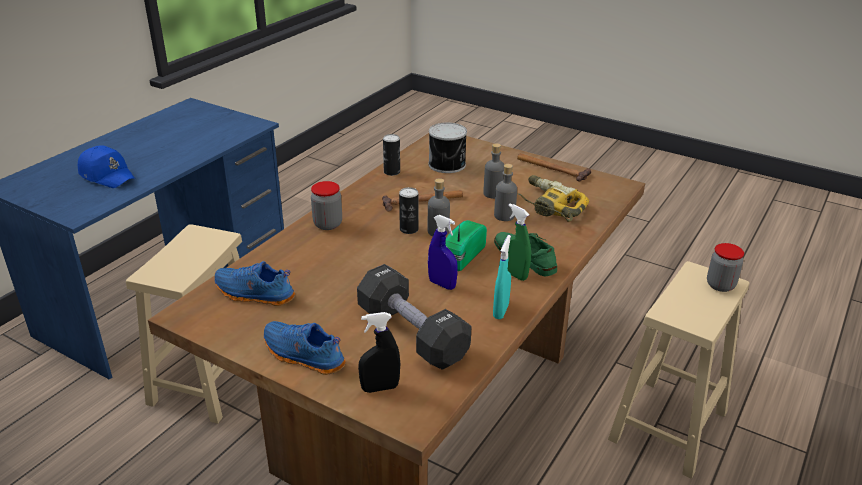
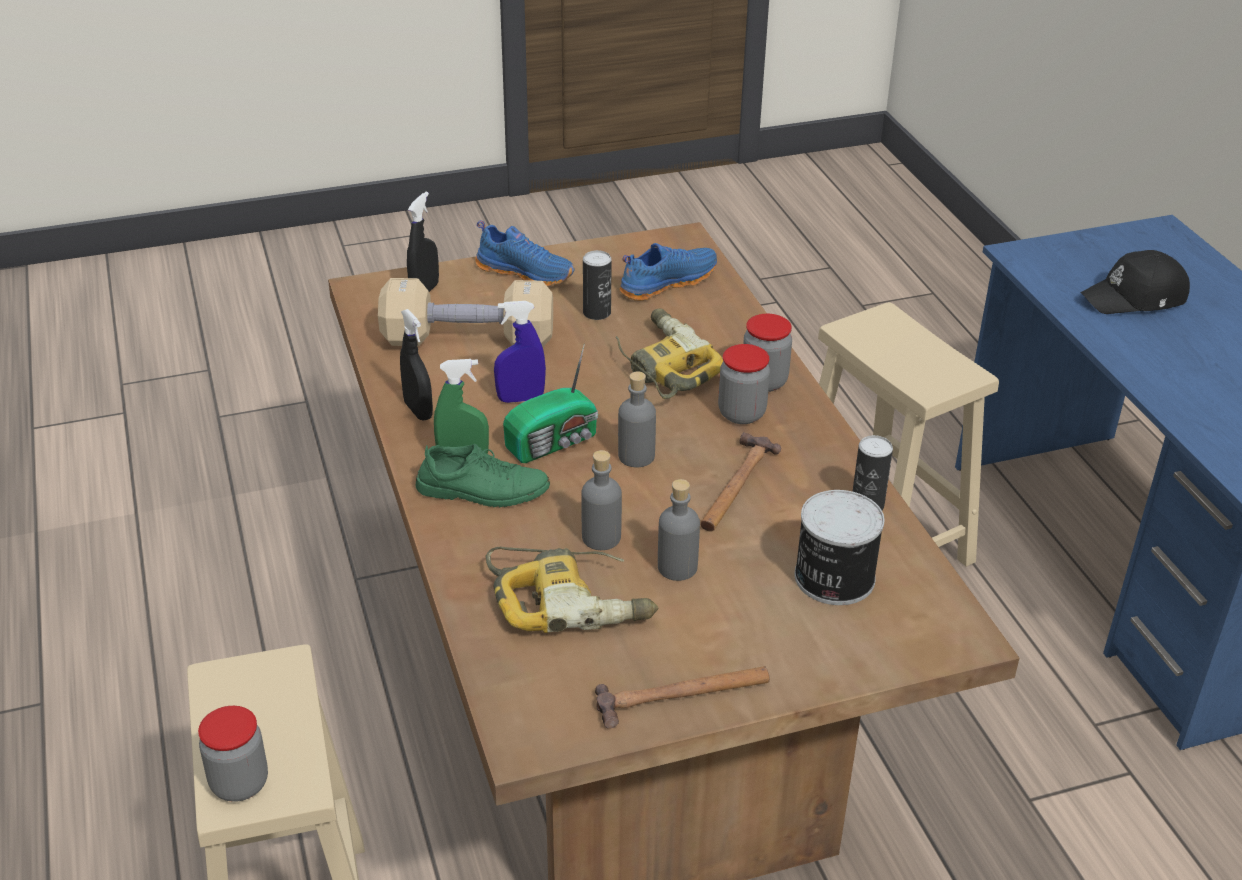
camera: 130 degrees right, 5 degrees up
blue cap [78,145,135,188] -> black cap [1080,250,1190,314]
blue shoe [264,321,346,375] -> blue shoe turned 45 degrees clockwise [475,220,575,287]
black dumbbell [357,264,471,370] -> beige dumbbell [378,278,553,347]
can [399,187,419,234] -> can moved to [583,250,612,320]
radio [445,220,487,271] -> radio turned 75 degrees clockwise [503,344,598,463]
turquoise spray bottle [493,235,511,319] -> black spray bottle [400,309,433,421]
none -> power drill [616,308,723,399]
none -> jar [718,344,770,424]

